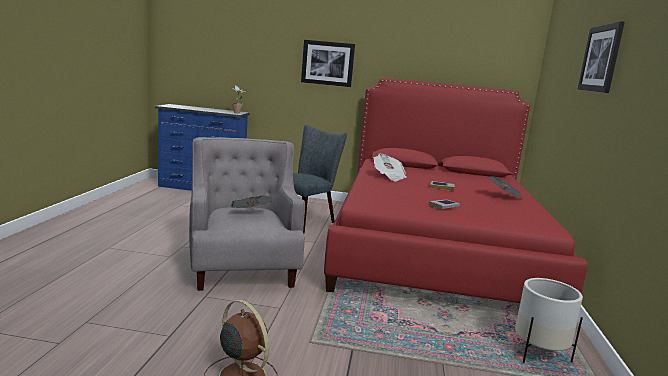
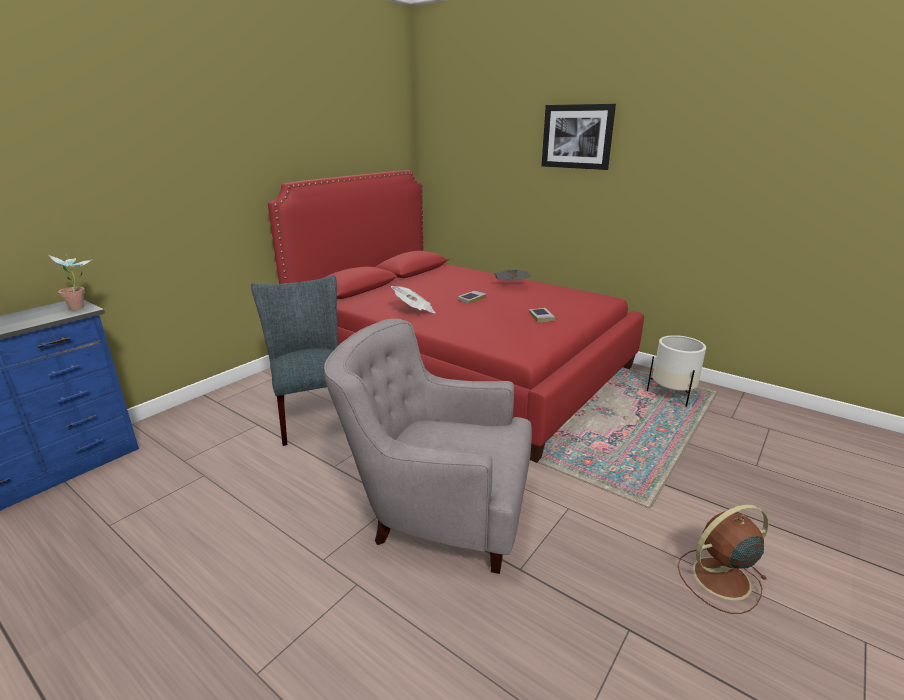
camera: 60 degrees left, 10 degrees up
newspaper [231,196,272,208] -> none
picture [301,40,355,87] -> none

